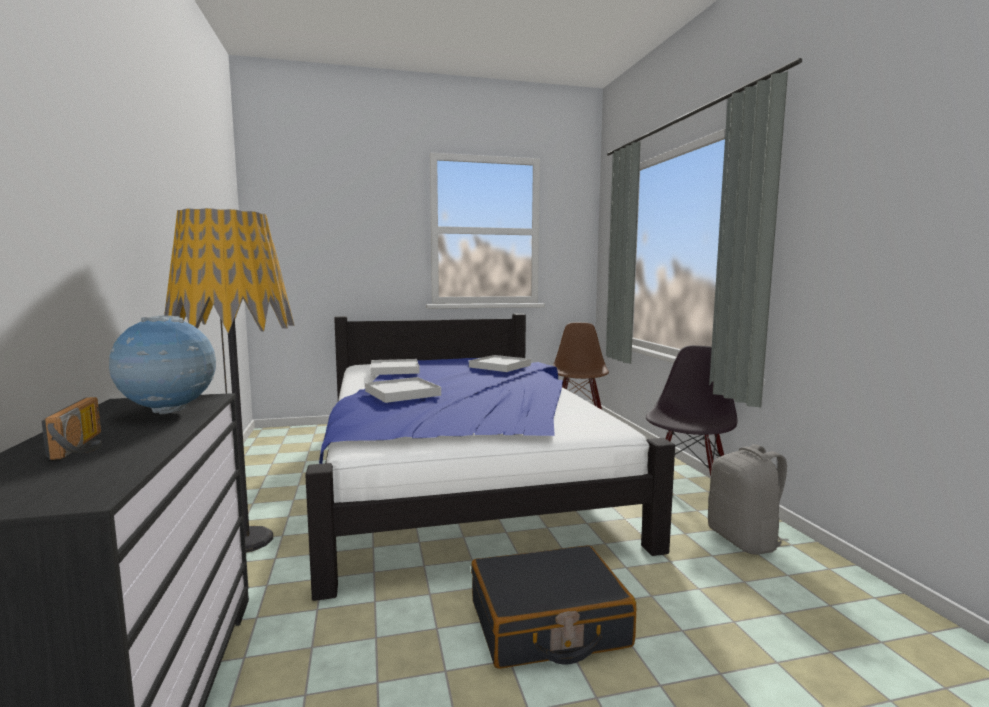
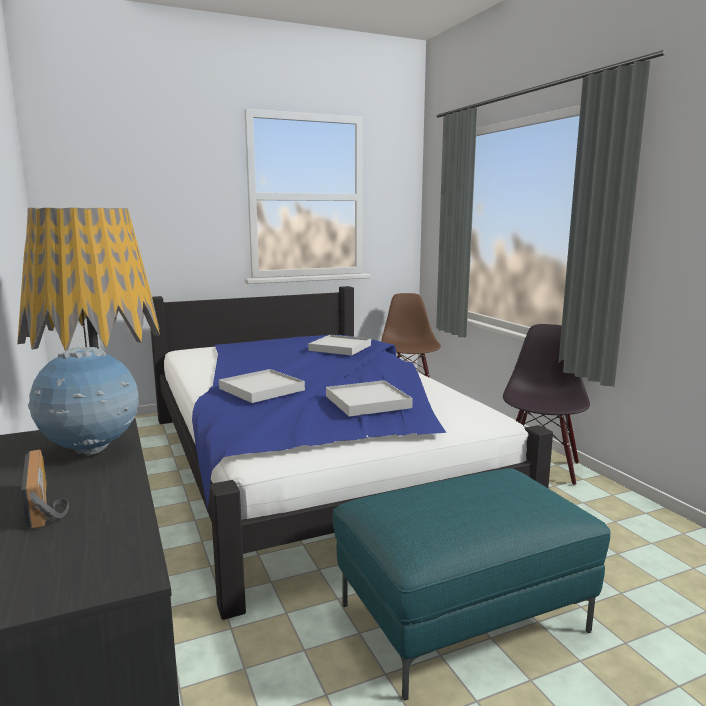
camera: 10 degrees left, 5 degrees up
white tray [371,359,420,375] -> white tray moved to [326,380,413,417]
black suitcase [471,545,636,669] -> turquoise ottoman [333,468,611,701]
grey backpack [708,444,789,555] -> none

